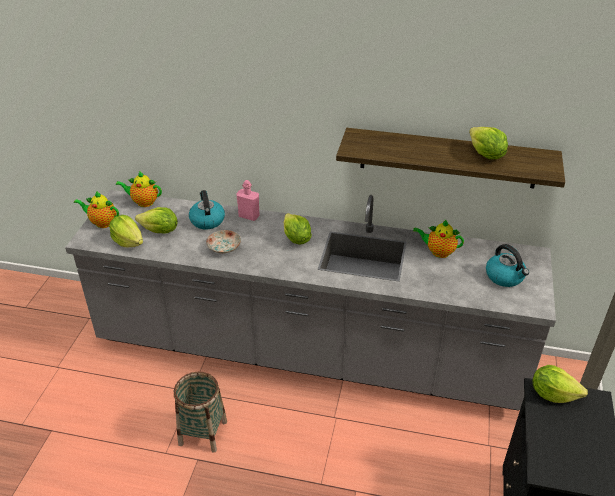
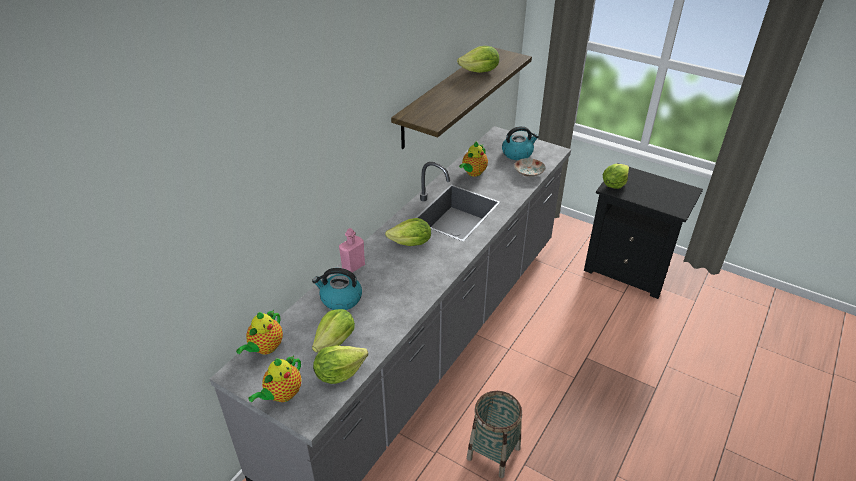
camera: 70 degrees left, 0 degrees up
plate [206,230,241,254] -> plate moved to [514,158,546,177]

